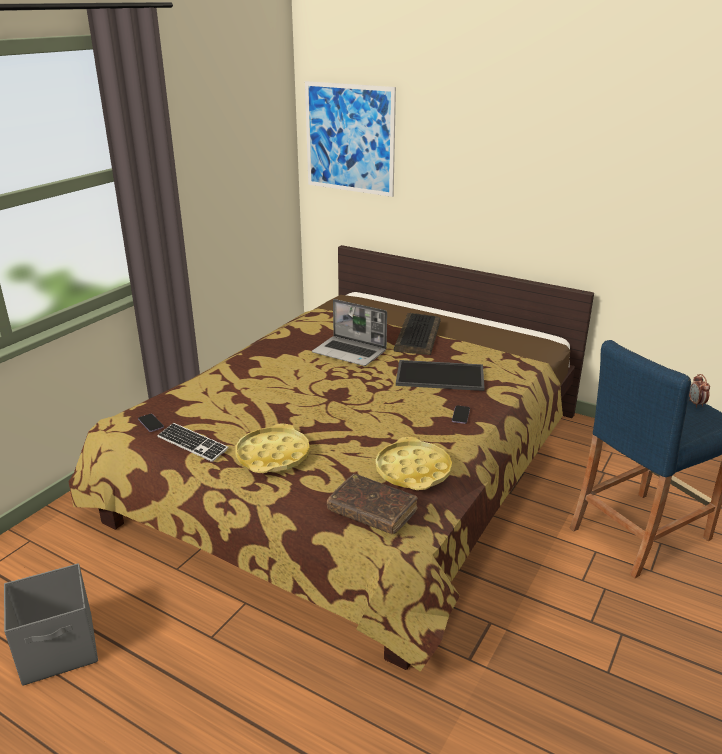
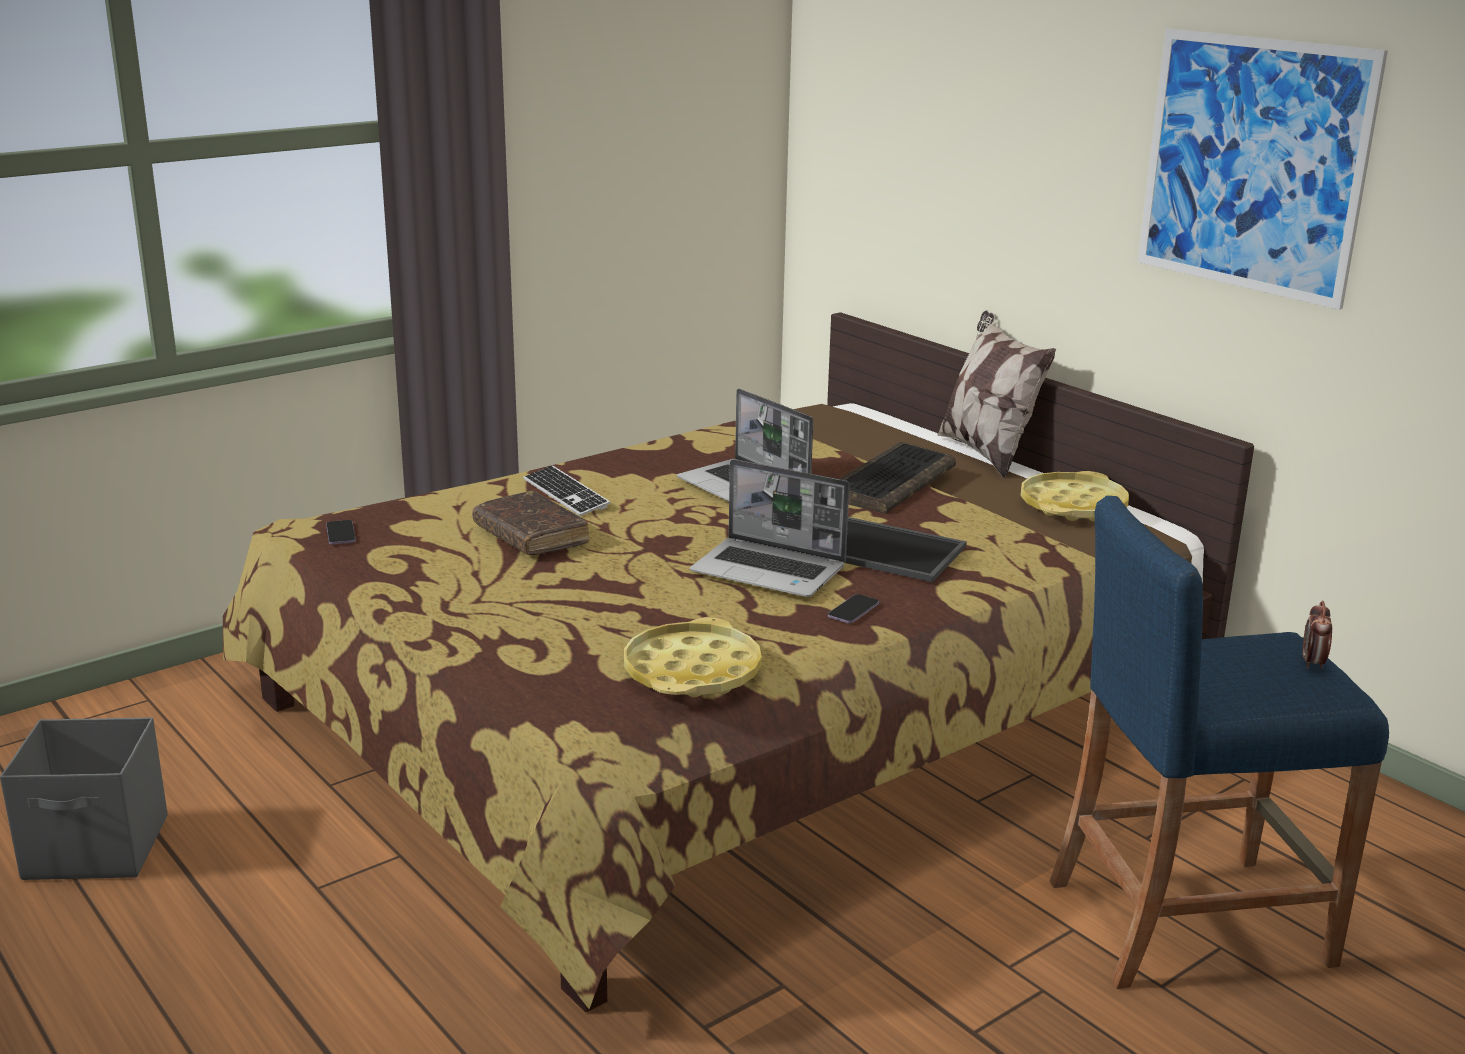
camera: 20 degrees right, 5 degrees down
keyboard [157,423,228,462] -> keyboard moved to [523,465,610,516]
yellow tray [235,424,310,473] -> yellow tray moved to [1020,471,1129,521]
picture [305,81,396,197] -> picture moved to [1138,28,1388,310]
brown book [327,474,418,535] -> brown book moved to [472,491,589,555]
none -> laptop [690,459,850,597]
none -> pillow [937,310,1056,478]

